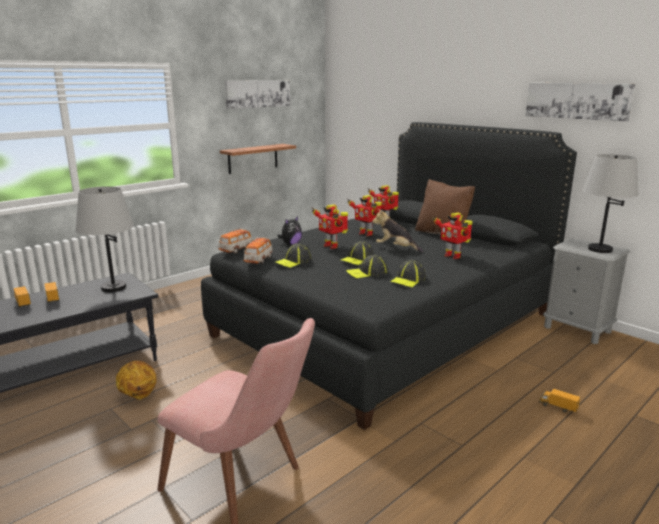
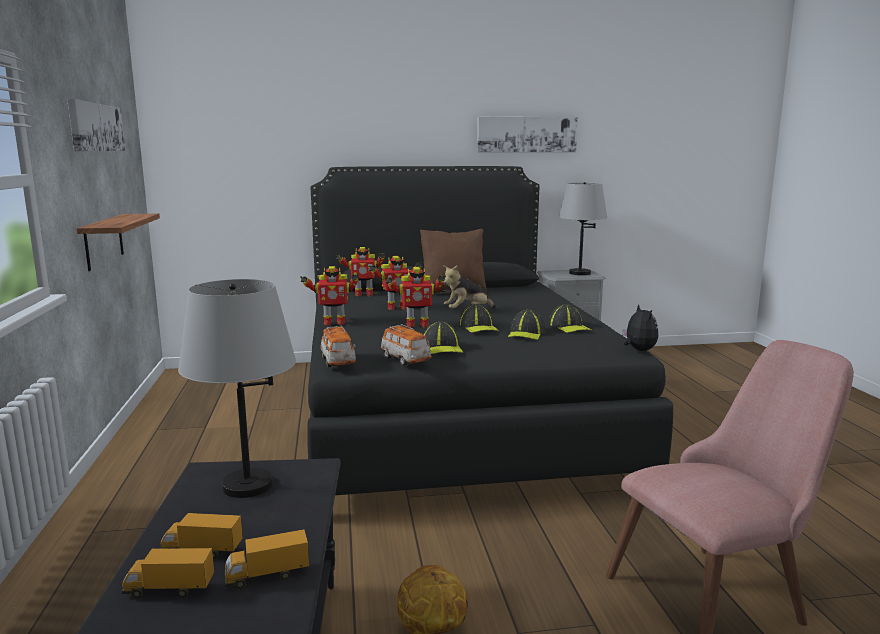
camera: 55 degrees left, 5 degrees down
plush toy [277,216,302,245] -> plush toy moved to [623,304,658,351]
toy robot [432,212,473,259] -> toy robot moved to [300,266,359,326]
toy truck [539,388,580,413] -> toy truck moved to [225,529,309,589]

